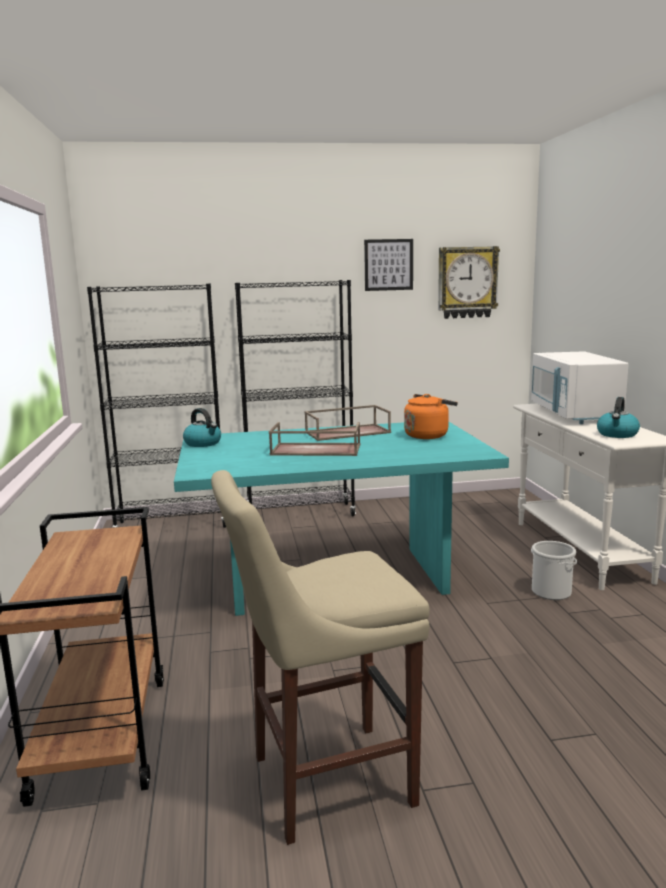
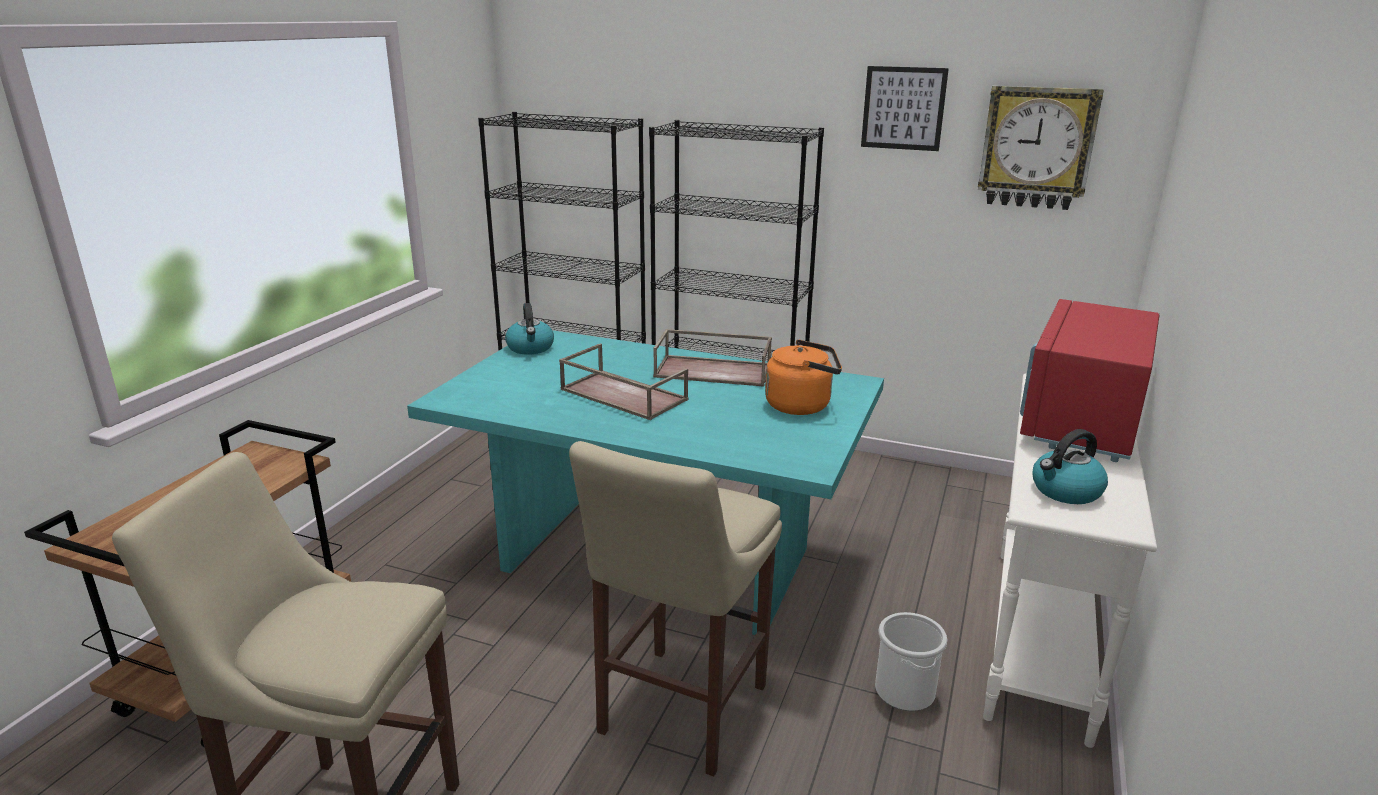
camera: 30 degrees right, 10 degrees up
white microwave [531,351,629,424] -> red microwave [1020,299,1159,462]
none -> beige stool [569,441,782,777]

